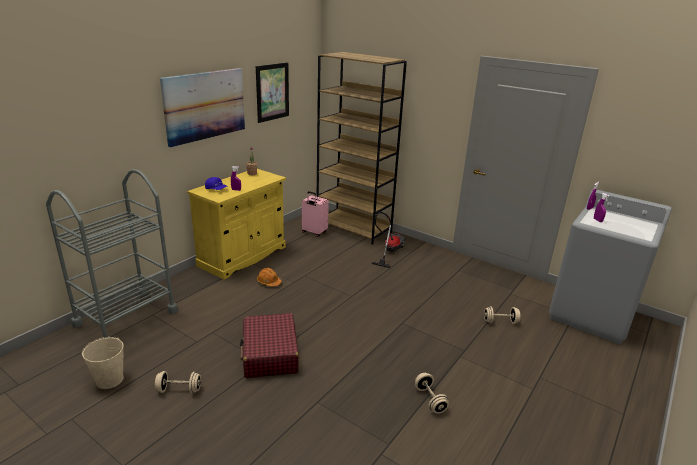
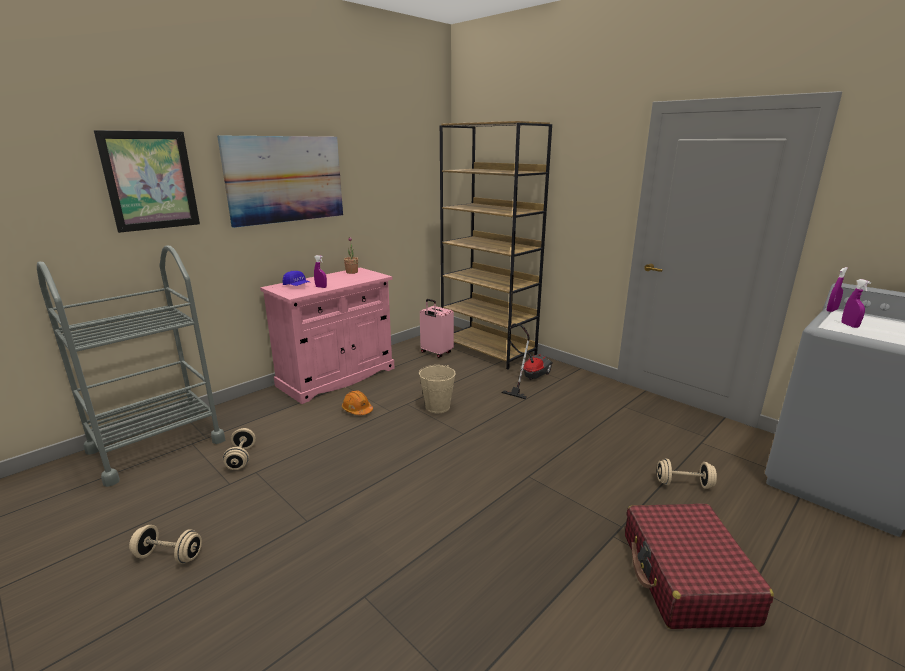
camera: 10 degrees right, 5 degrees down
beige bucket [82,337,124,389] -> beige bucket moved to [419,365,456,413]
yellow cabinet [187,169,286,280] -> pink cabinet [260,268,395,404]
red suitcase [240,313,299,378] -> red suitcase moved to [625,503,774,629]
picture [256,62,289,123] -> picture moved to [94,130,200,233]
beige dumbbell [415,373,449,414] -> beige dumbbell moved to [223,428,256,470]

